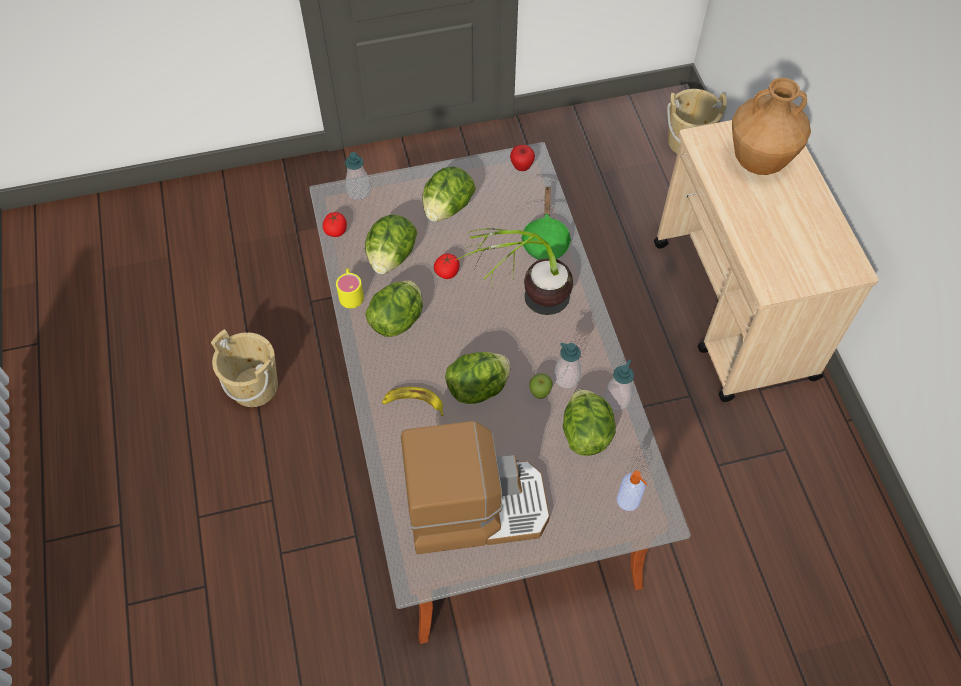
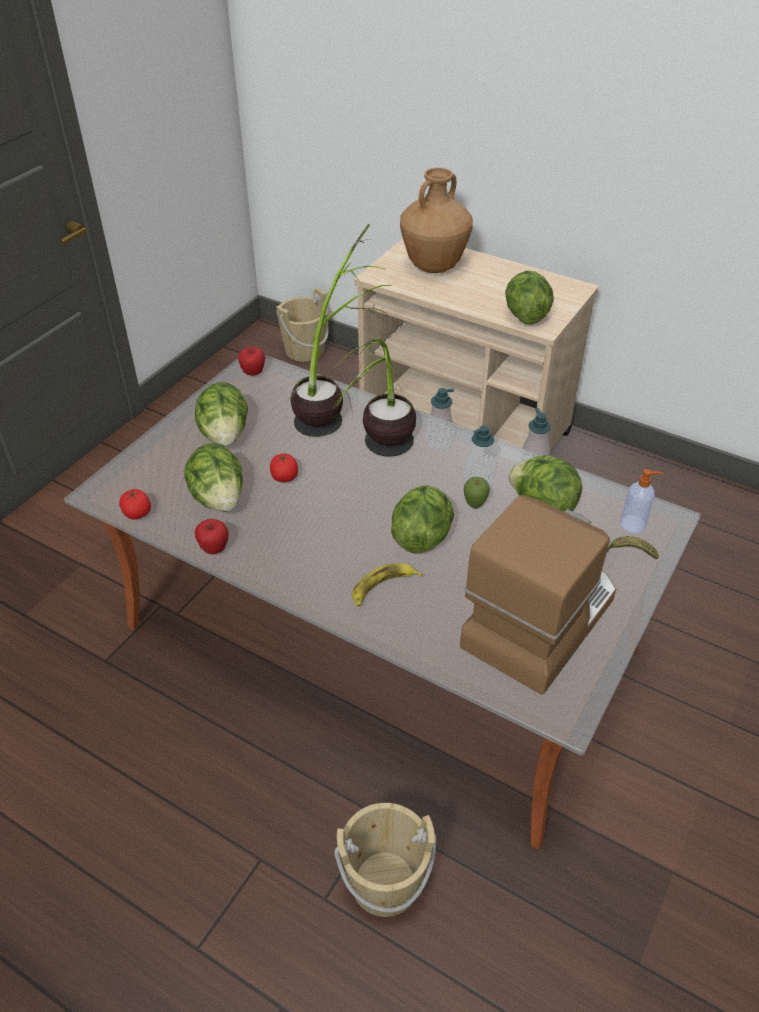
camera: 45 degrees left, 15 degrees down
beige bucket [211,329,278,407] -> beige bucket moved to [334,803,436,917]
yellow mug [336,268,364,308] -> apple [195,519,229,554]
soap dispenser [345,152,370,200] -> soap dispenser moved to [426,388,454,450]
lettuce [365,280,423,337] -> lettuce moved to [505,271,554,324]
green frying pan [521,185,571,260] -> potted plant [291,224,391,437]
none -> banana [607,536,659,559]

